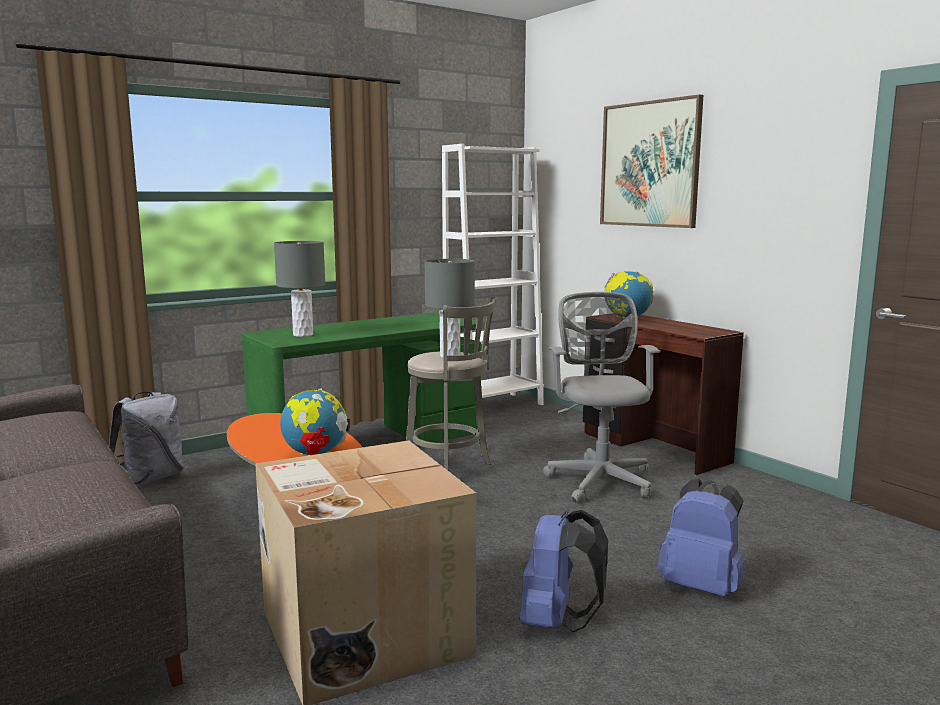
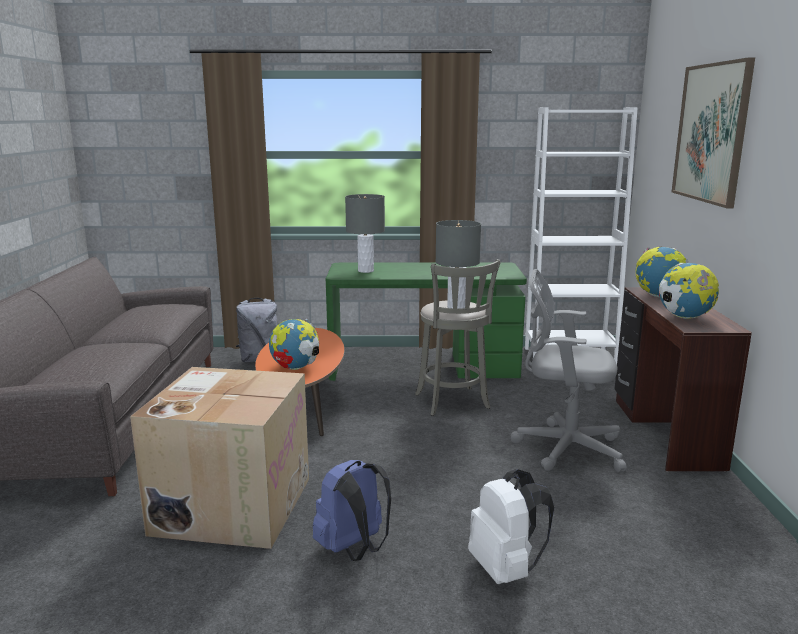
camera: 35 degrees right, 5 degrees up
grey office chair [543,292,661,504] -> grey office chair turned 105 degrees counterclockwise [510,269,627,472]
blue backpack [658,479,744,597] -> white backpack [468,469,554,584]
none -> globe [659,263,719,319]

